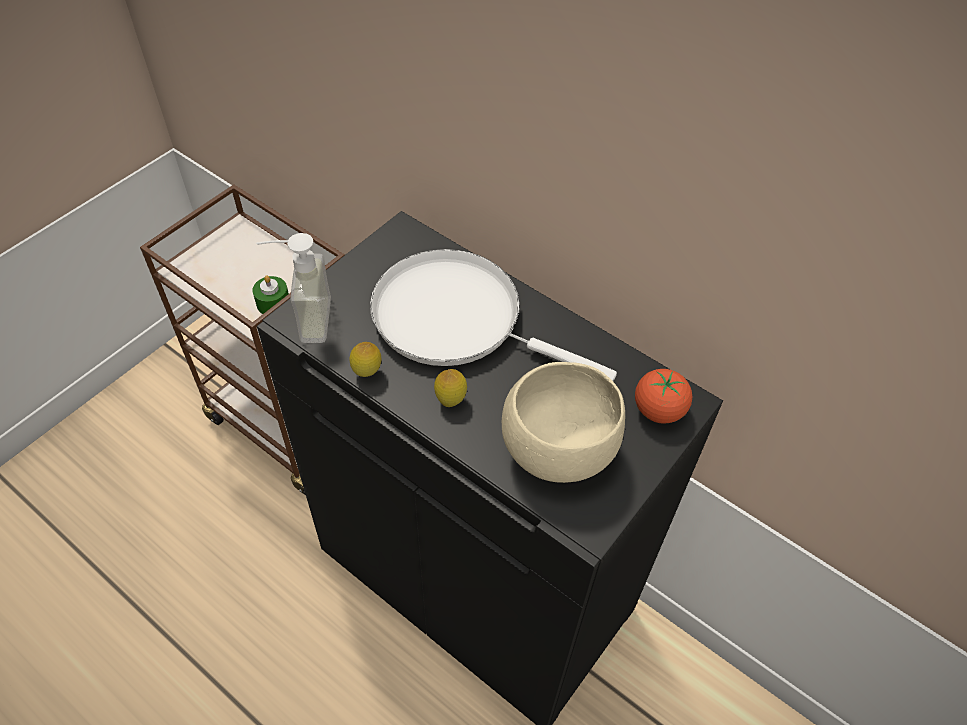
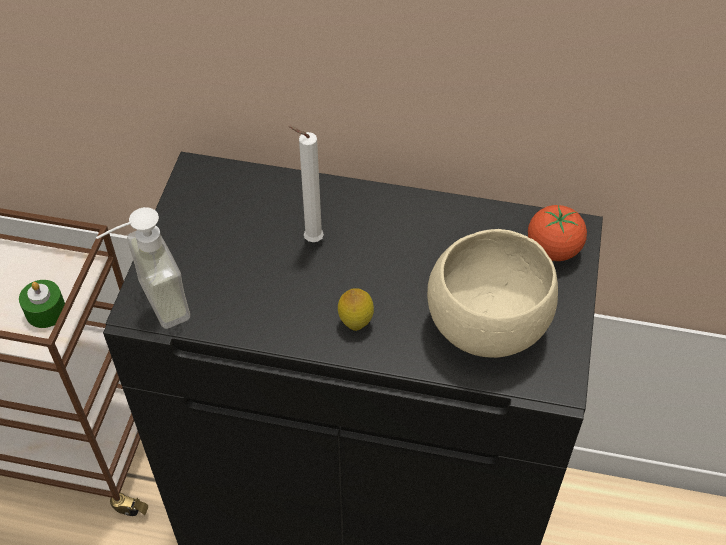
camera: 25 degrees left, 0 degrees up
lemon [349,342,381,377] -> none
white frying pan [370,249,617,381] -> white candle [288,126,324,242]

